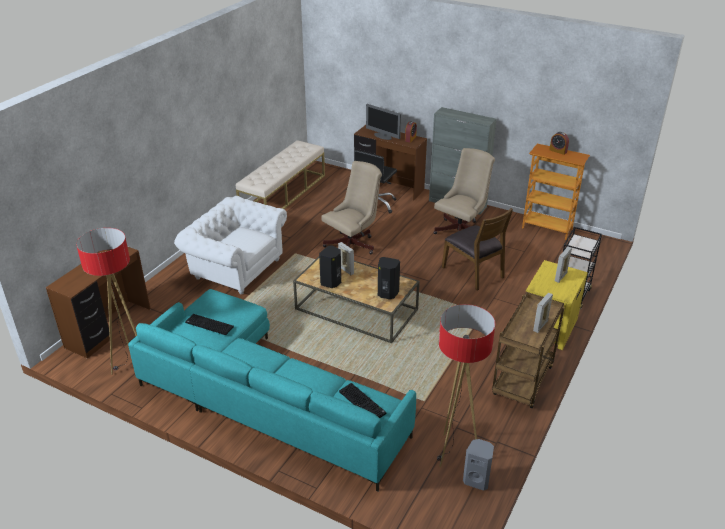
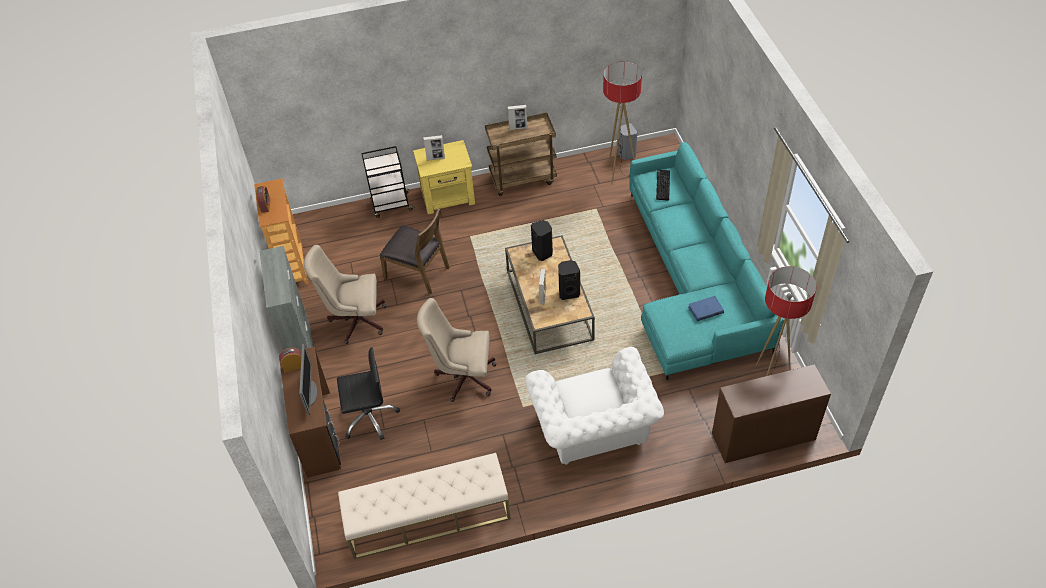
camera: 130 degrees left, 15 degrees up
keyboard [185,314,234,335] -> blue book [688,296,724,321]
brown chair [442,208,513,291] -> brown chair turned 105 degrees clockwise [380,208,450,294]

